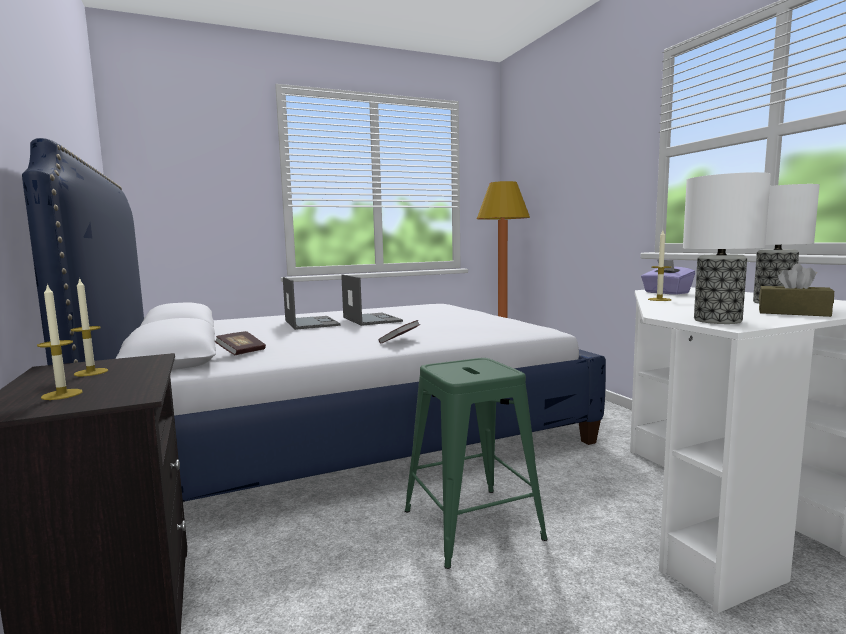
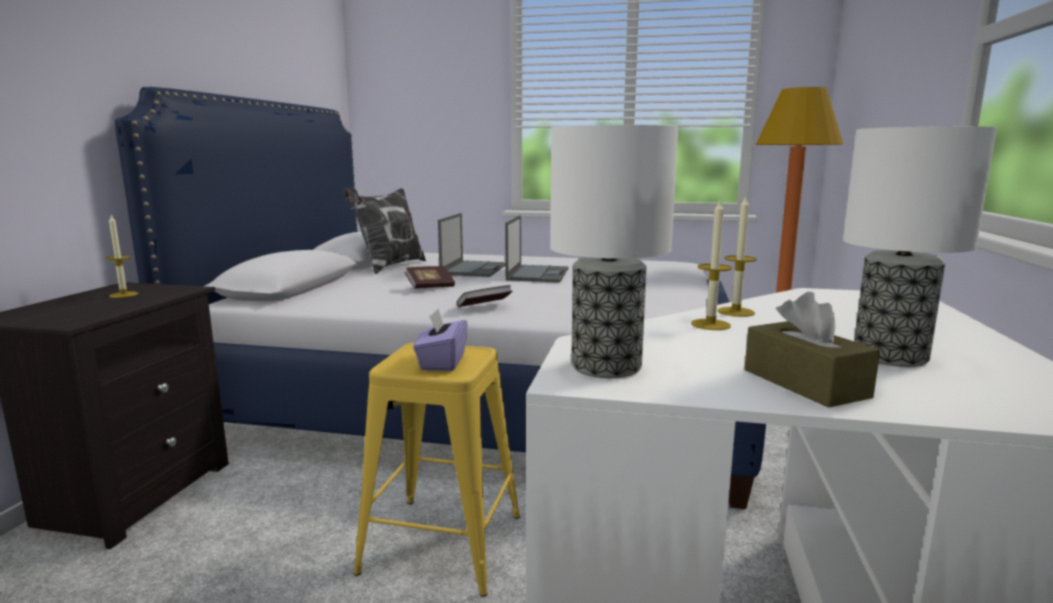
camera: 35 degrees right, 5 degrees up
candle [37,283,83,400] -> candle moved to [691,201,732,330]
book [214,331,266,355] -> book moved to [405,266,455,289]
green stool [405,358,548,569] -> yellow stool [353,342,520,597]
purple tissue box [641,259,695,295] -> purple tissue box moved to [413,309,468,371]
none -> pillow [344,188,426,274]

